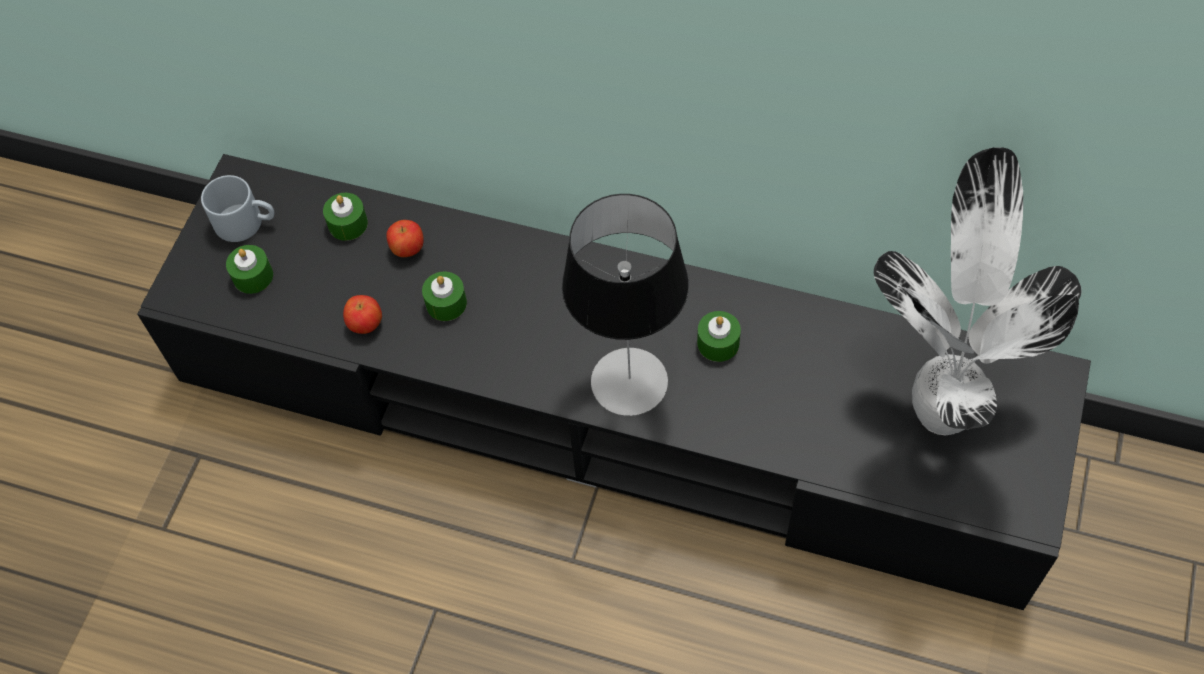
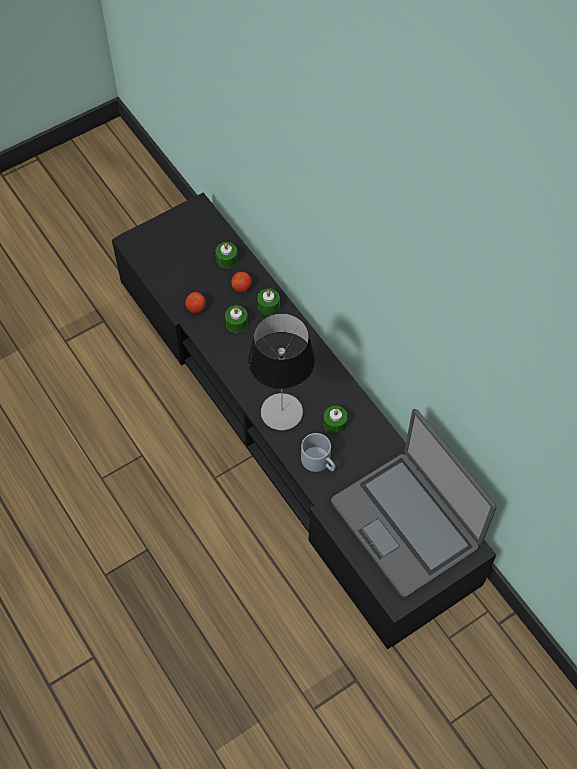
camera: 35 degrees right, 0 degrees up
grey mug [201,175,274,242] -> grey mug moved to [301,433,336,472]
green candle [226,245,273,294] -> green candle moved to [257,288,280,315]
potted plant [874,147,1082,436] -> laptop [331,409,496,598]

